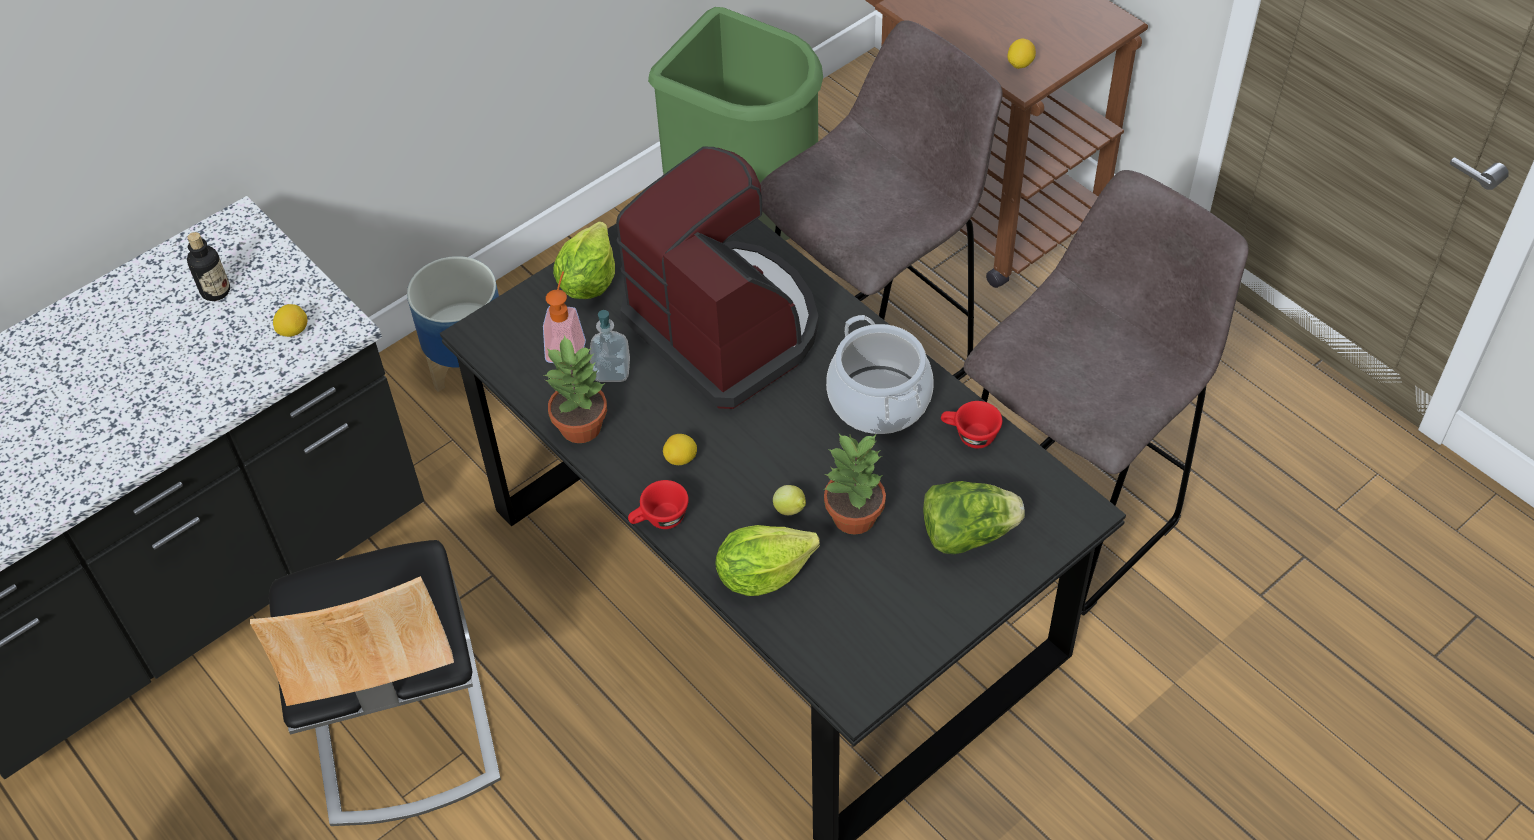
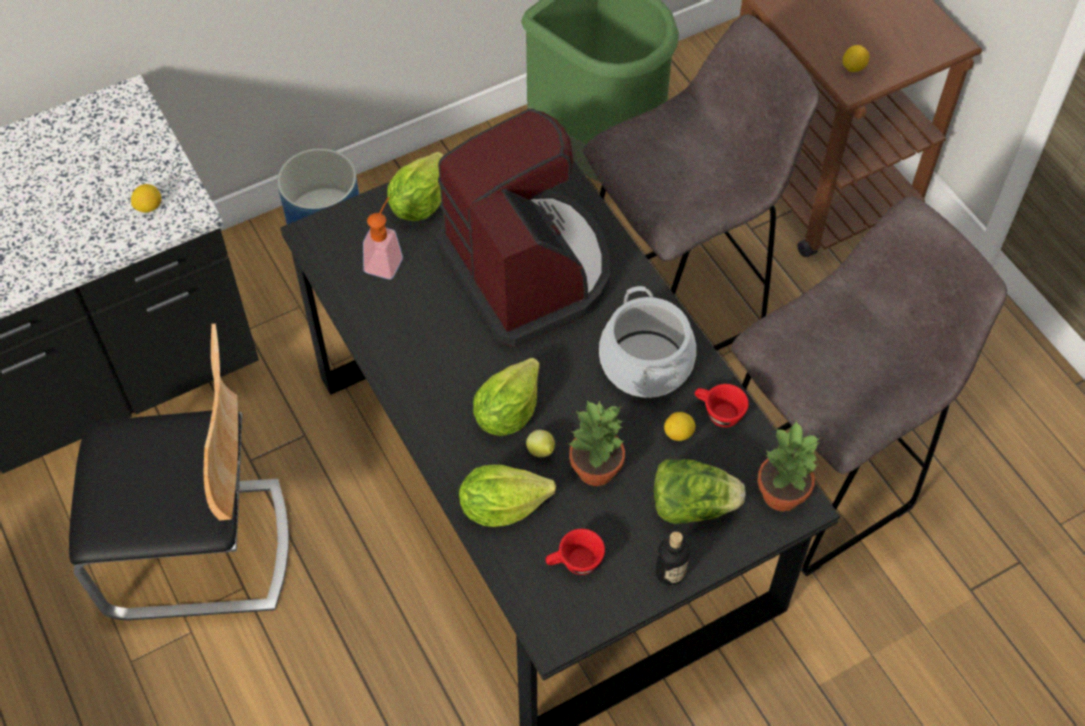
camera: 10 degrees right, 5 degrees up
bottle [187,232,230,301] -> bottle moved to [655,532,690,585]
chair [250,540,501,826] -> chair turned 90 degrees counterclockwise [69,324,289,620]
potted plant [544,335,607,443] -> potted plant moved to [757,420,820,511]
soap dispenser [590,310,630,382] -> none
red cup [628,480,689,529] -> red cup moved to [546,529,605,575]
lemon [663,434,697,465] -> lemon moved to [664,412,696,441]
none -> lettuce [473,358,540,436]

